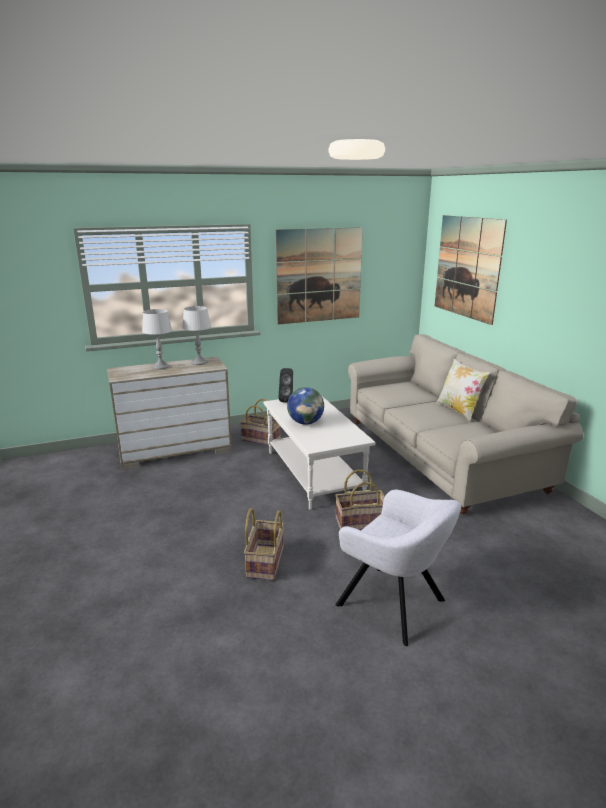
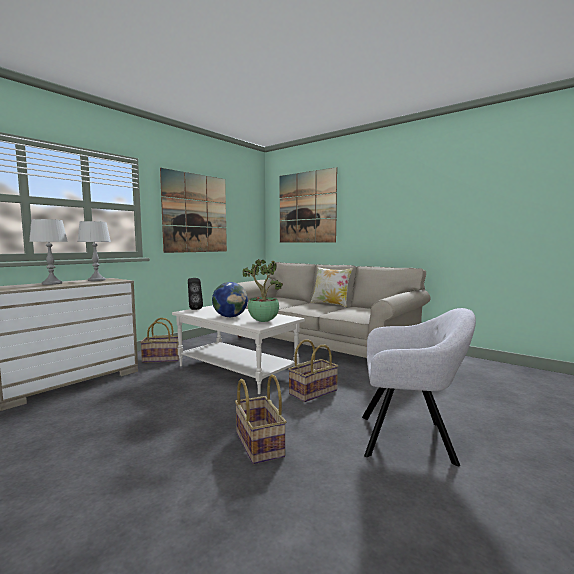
camera: 30 degrees left, 15 degrees down
none -> potted plant [243,259,283,322]

